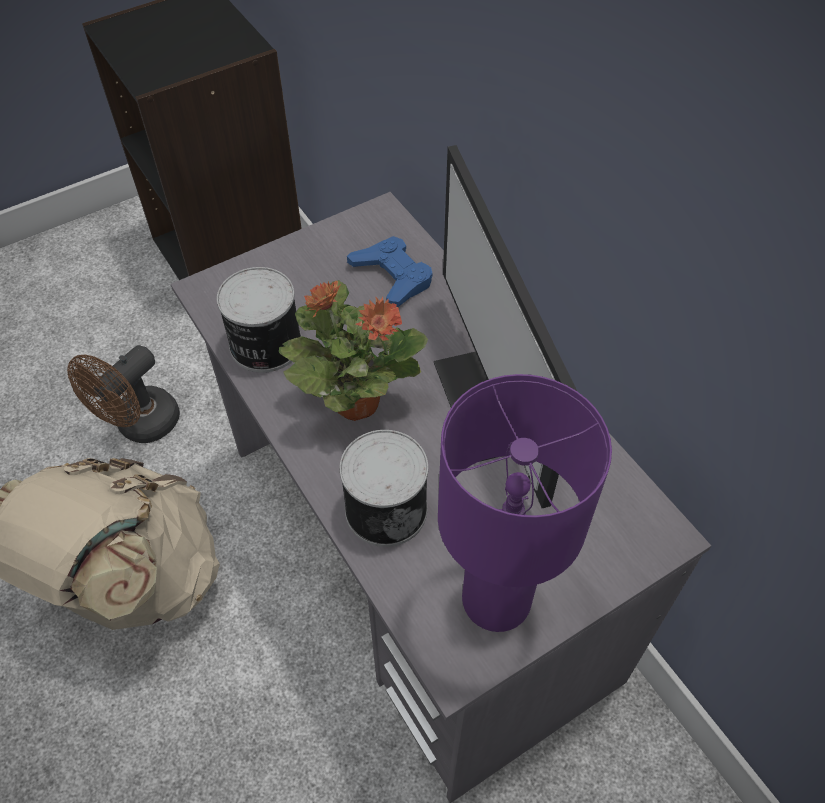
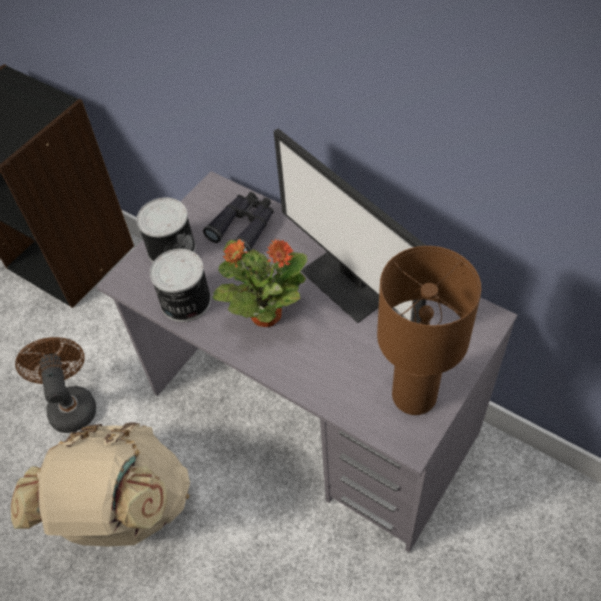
camera: 20 degrees left, 0 degrees up
brown fan [67,345,180,443] -> brown fan turned 150 degrees clockwise [15,337,96,433]
can [339,430,428,547] -> can moved to [136,198,196,263]
blue game controller [347,236,433,307] -> black binoculars [203,192,274,253]
purple table lamp [438,374,612,632] -> brown table lamp [377,246,481,415]

